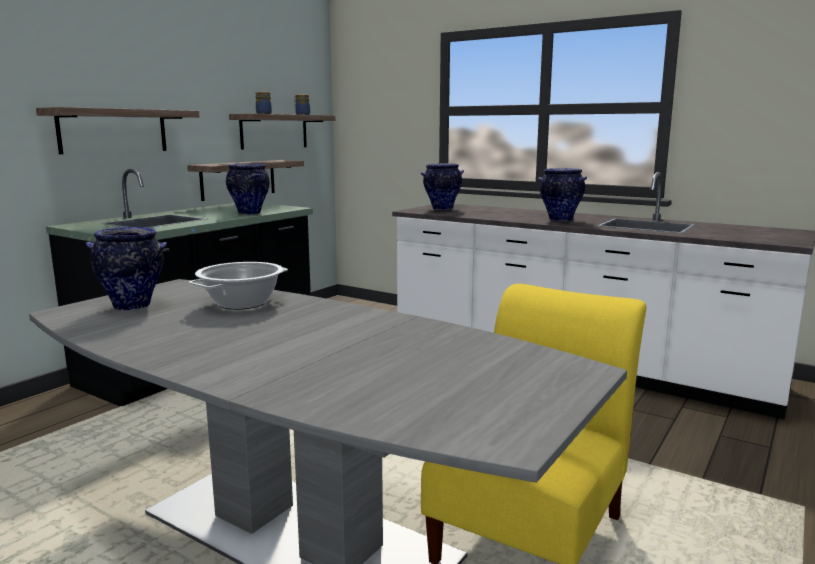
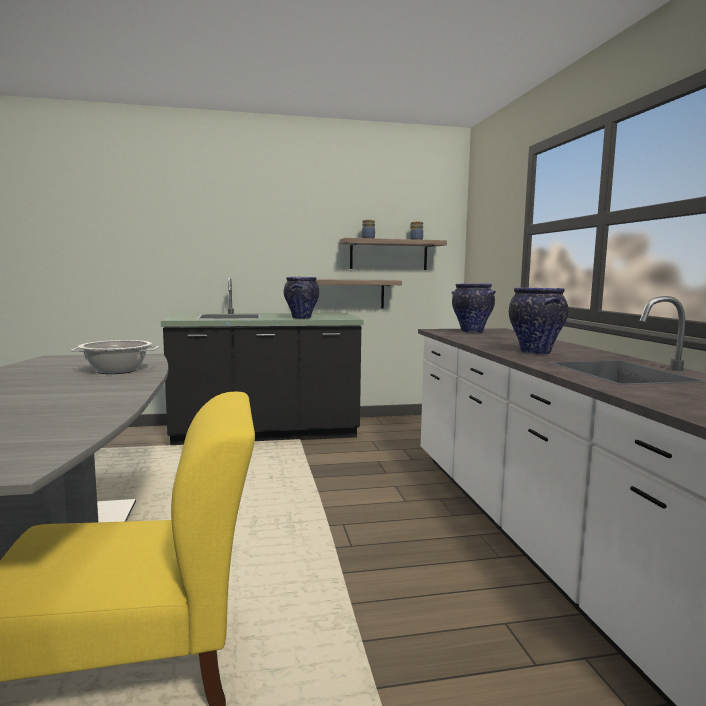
camera: 45 degrees right, 5 degrees down
shelf [36,107,199,154] -> none
vase [86,227,167,311] -> none

